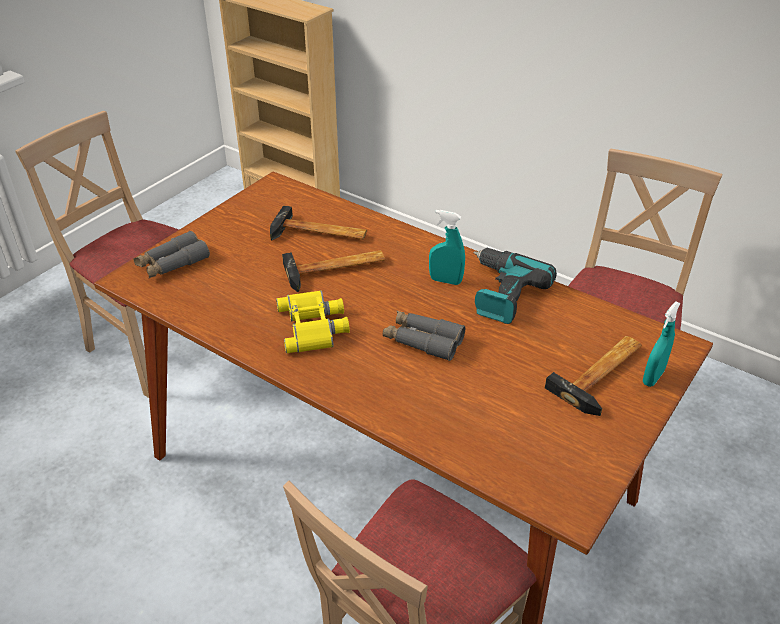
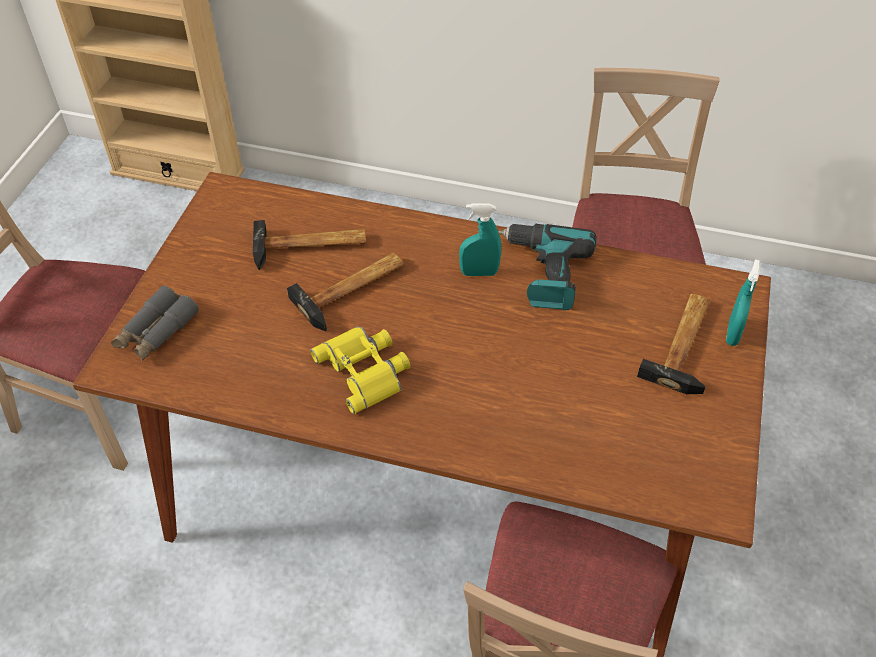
camera: 20 degrees left, 10 degrees up
grey binoculars [383,311,465,361] -> none

